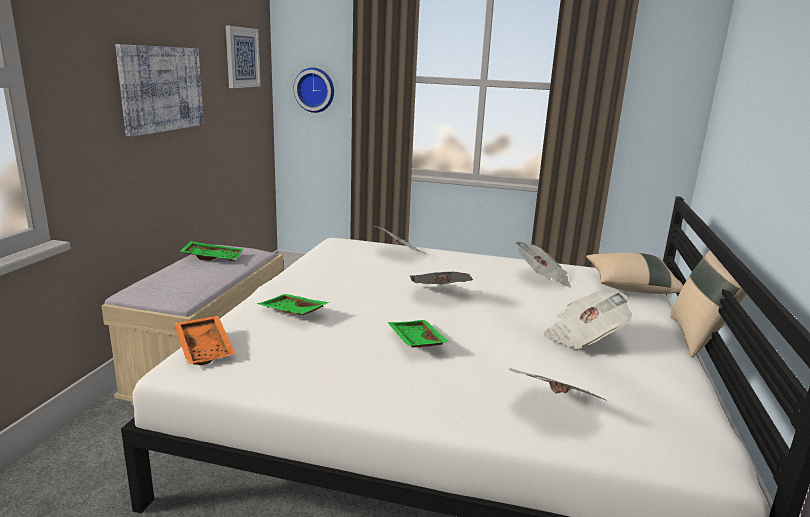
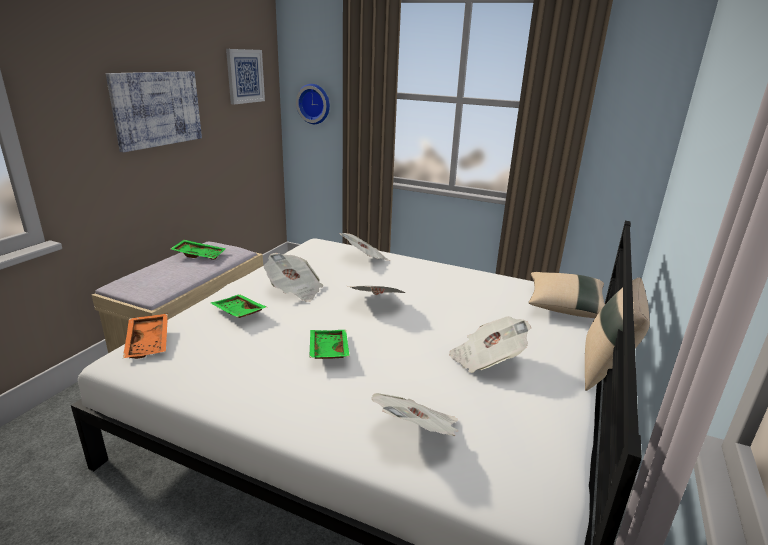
camera: 10 degrees right, 5 degrees up
newspaper [515,241,571,287] -> newspaper moved to [264,253,323,302]

